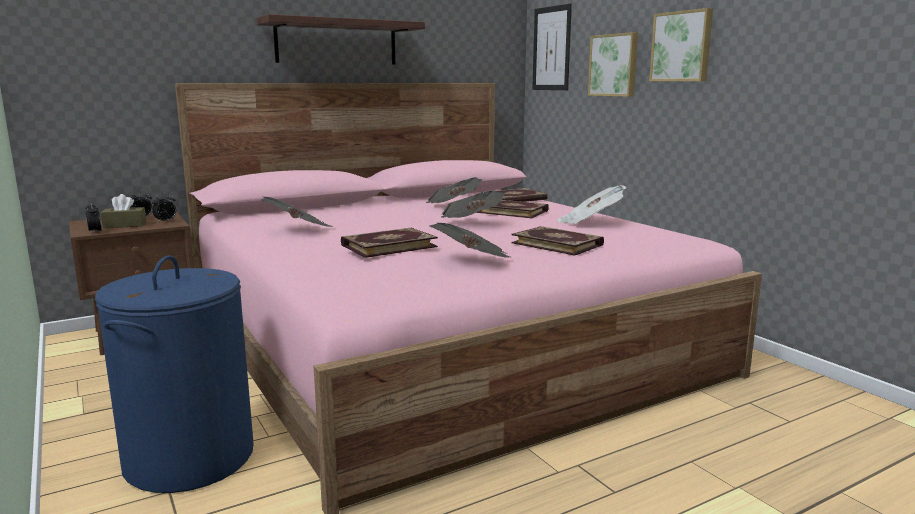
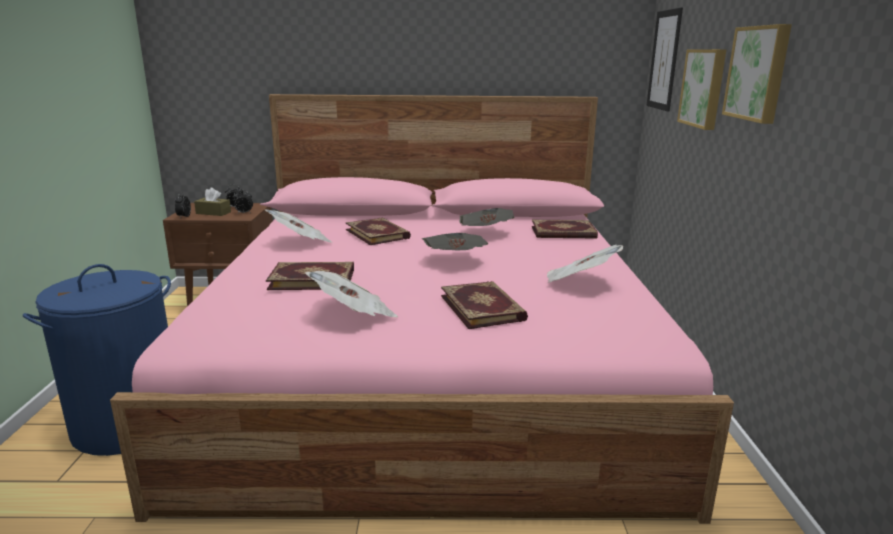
camera: 30 degrees right, 5 degrees up
shelf [257,14,425,64] -> none
book [477,200,549,218] -> book moved to [345,218,411,245]

